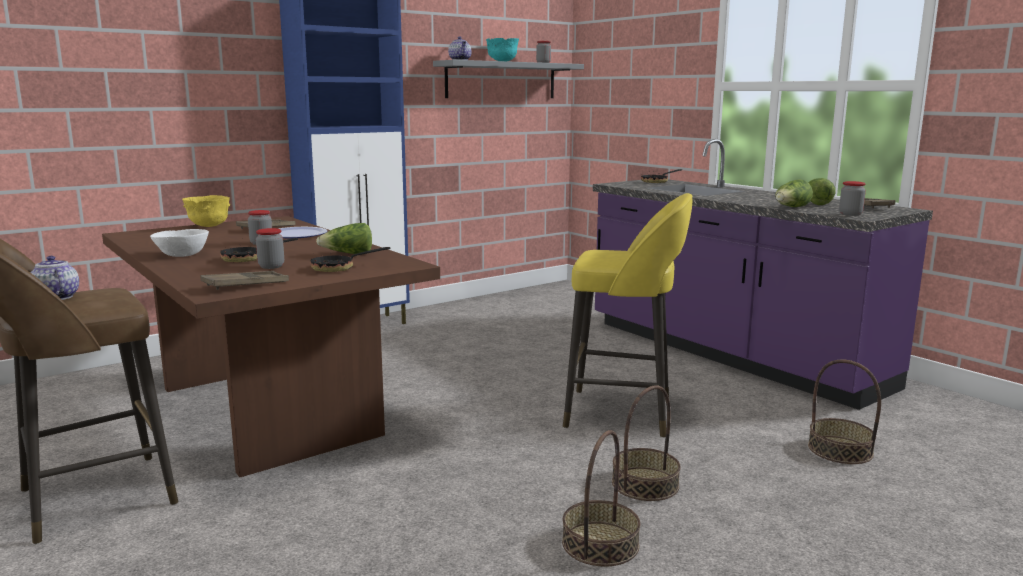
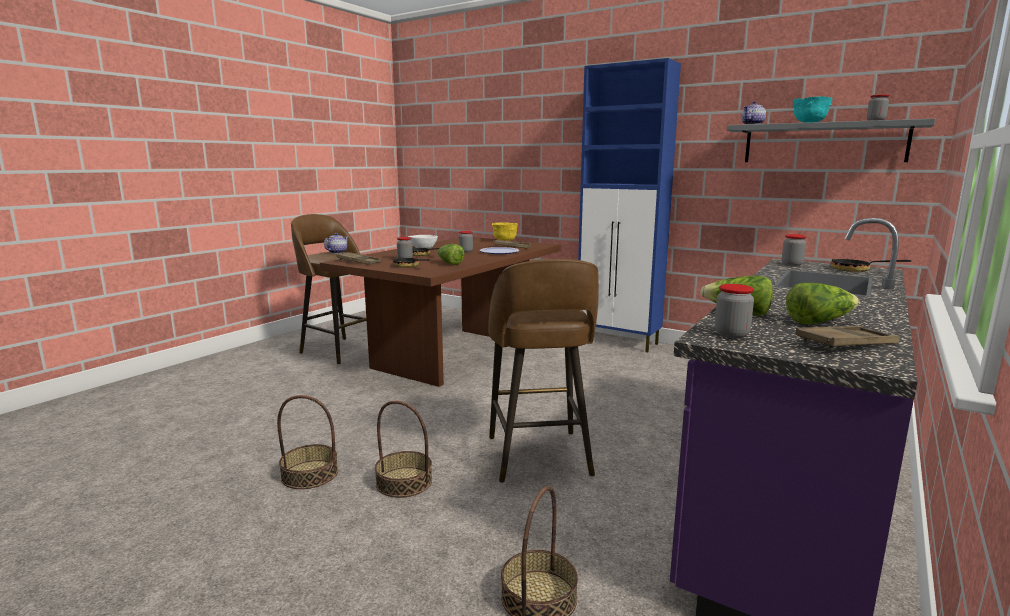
camera: 70 degrees right, 0 degrees up
yellow stool [563,193,692,438] -> brown stool [488,259,599,483]
none -> jar [782,234,806,266]

